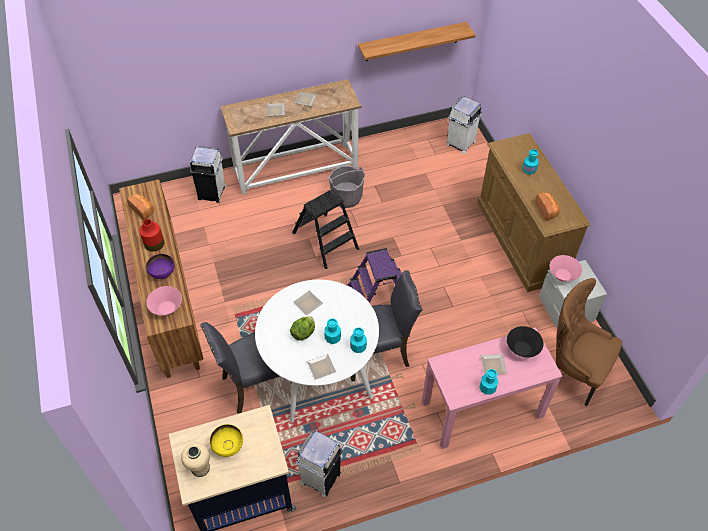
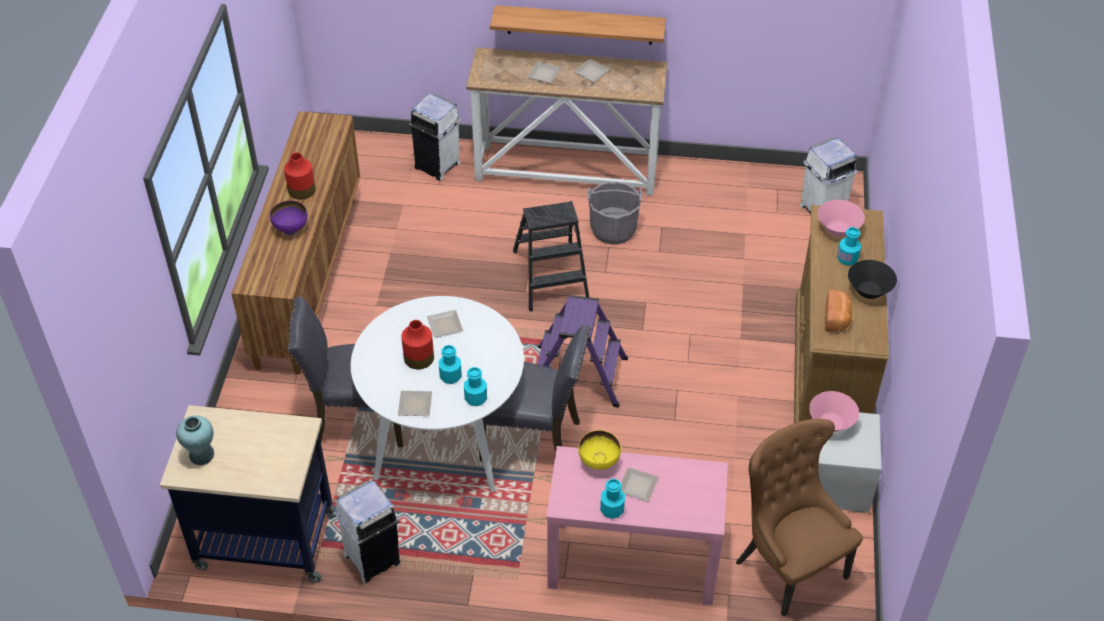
camera: 25 degrees right, 5 degrees down
bread [127,194,154,220] -> none
pink bowl [146,286,182,315] -> pink bowl moved to [818,200,865,237]
beige vase [181,443,210,477] -> turquoise vase [176,415,214,465]
yellow bowl [210,424,243,457] -> yellow bowl moved to [578,430,621,470]
lettuce [290,316,315,341] -> red vase [401,320,434,369]
shelf [358,22,476,61] -> shelf moved to [490,5,666,45]
black bowl [507,326,543,358] -> black bowl moved to [848,260,897,299]

